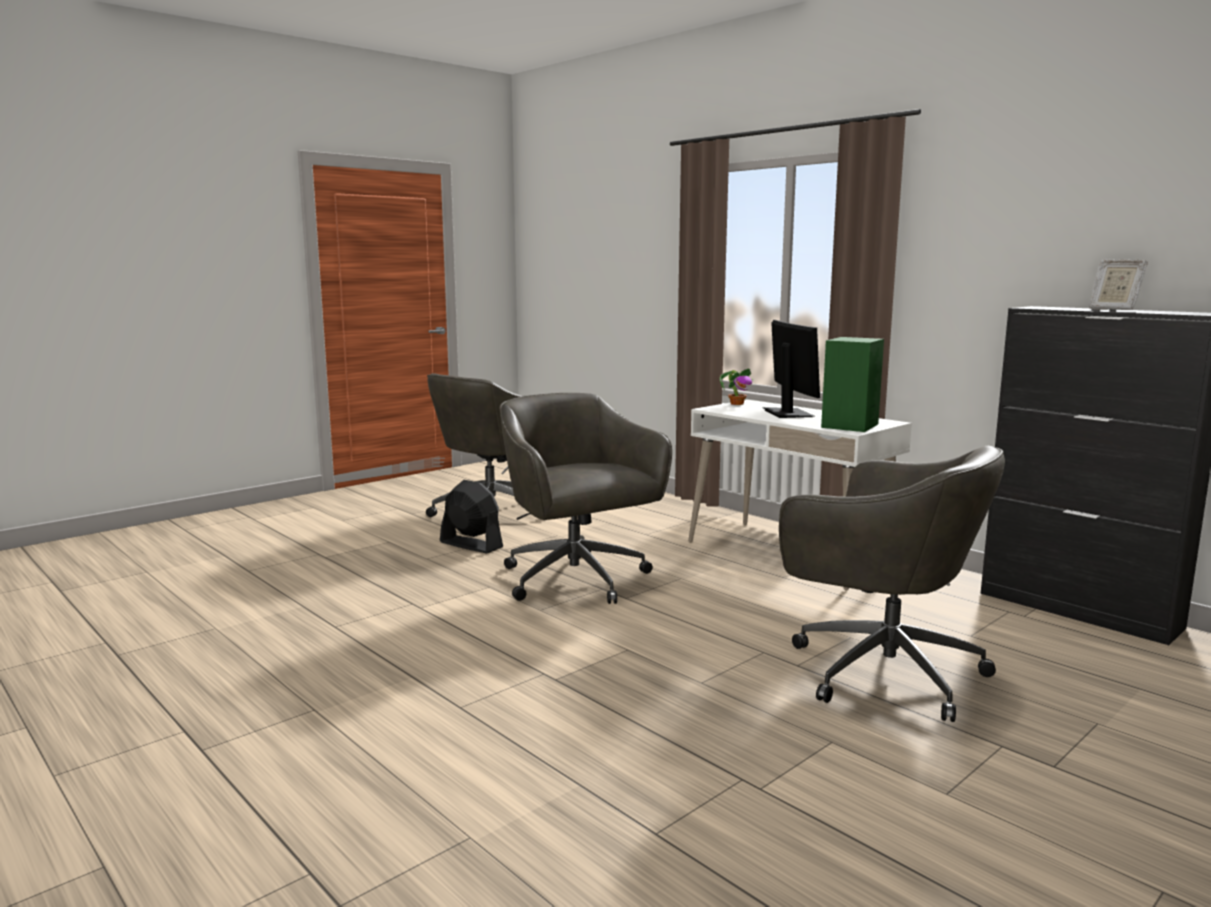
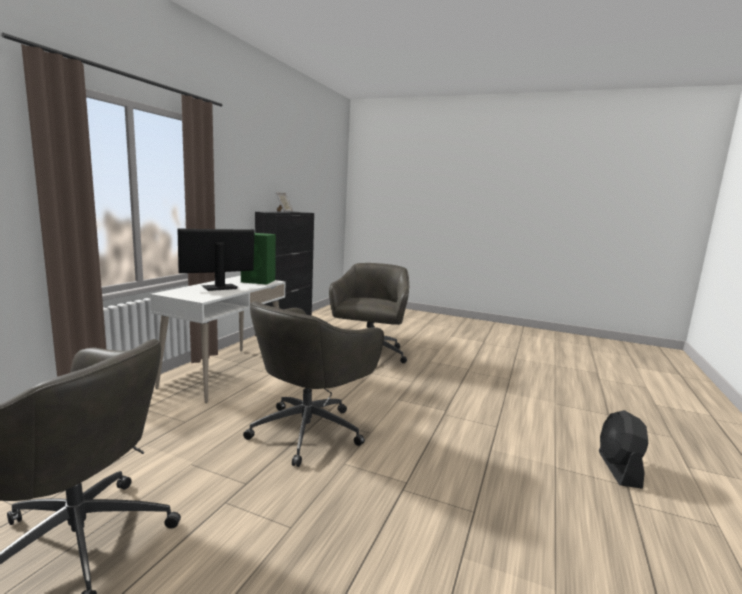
camera: 115 degrees left, 0 degrees up
black fan [440,480,503,553] -> black fan moved to [599,410,648,489]
potted plant [720,368,753,405] -> none

